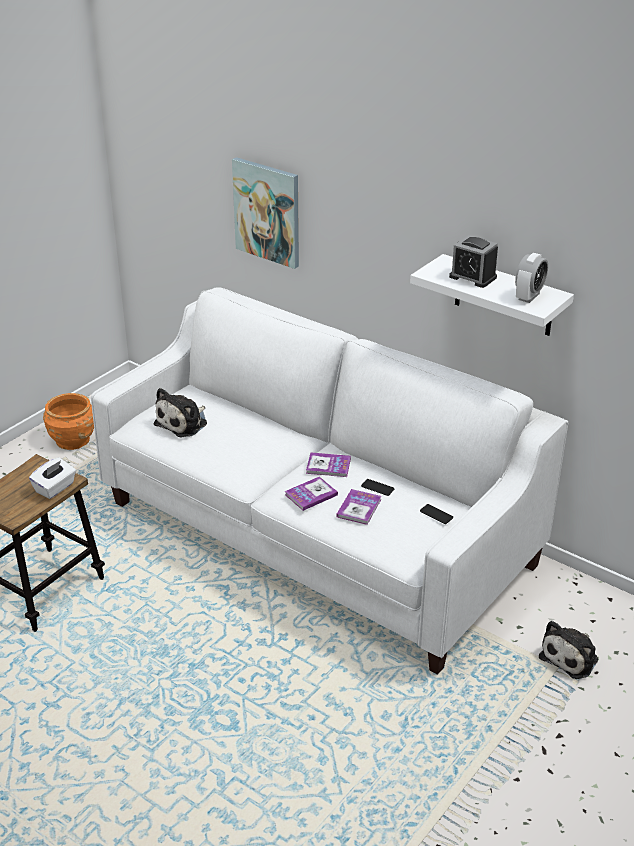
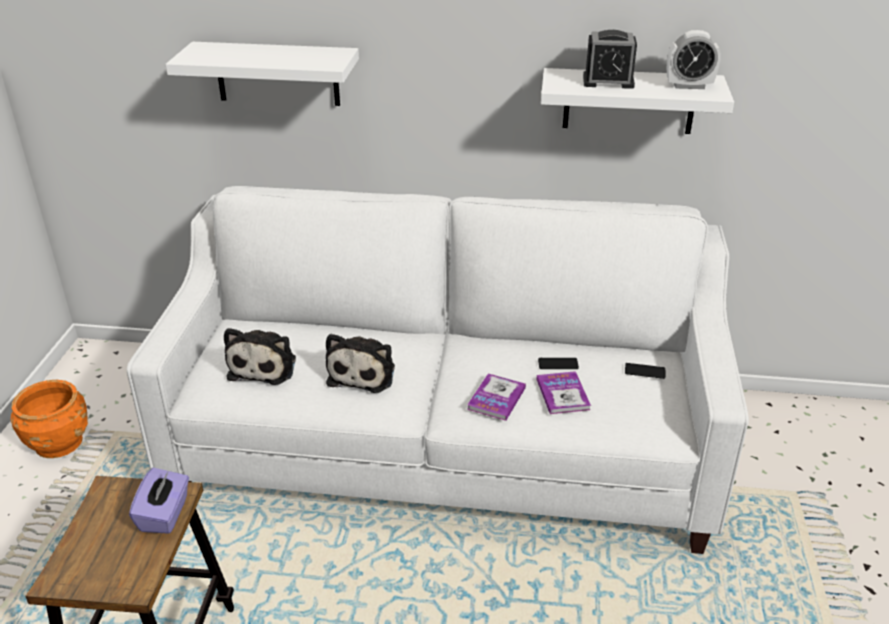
camera: 30 degrees left, 0 degrees up
white tissue box [29,457,76,499] -> purple tissue box [129,468,189,534]
picture [232,157,299,269] -> white shelf [165,42,359,106]
book [306,452,351,477] -> none
alarm clock [515,253,548,303] -> alarm clock turned 90 degrees clockwise [667,30,721,89]
plush toy [539,621,598,679] -> plush toy moved to [326,334,395,393]

